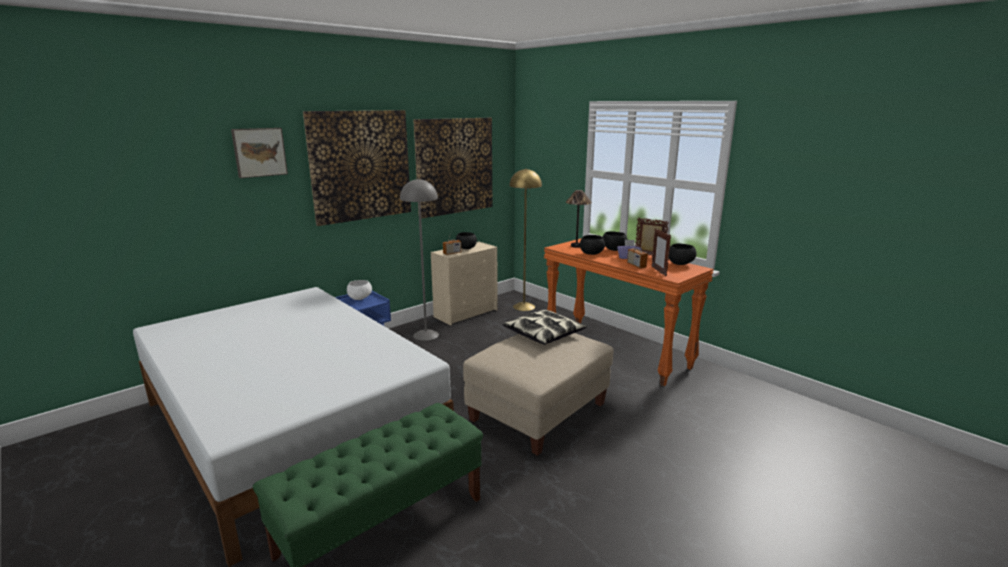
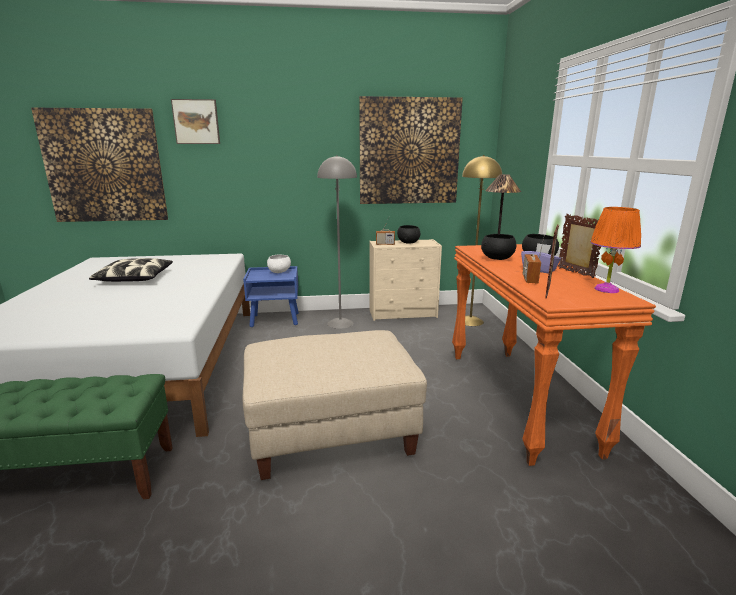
camera: 35 degrees right, 0 degrees up
picture [303,110,411,226] -> picture moved to [31,108,168,222]
pillow [502,309,587,345] -> pillow moved to [89,258,173,282]
black bowl [668,243,696,265] -> orange table lamp [590,207,641,293]

